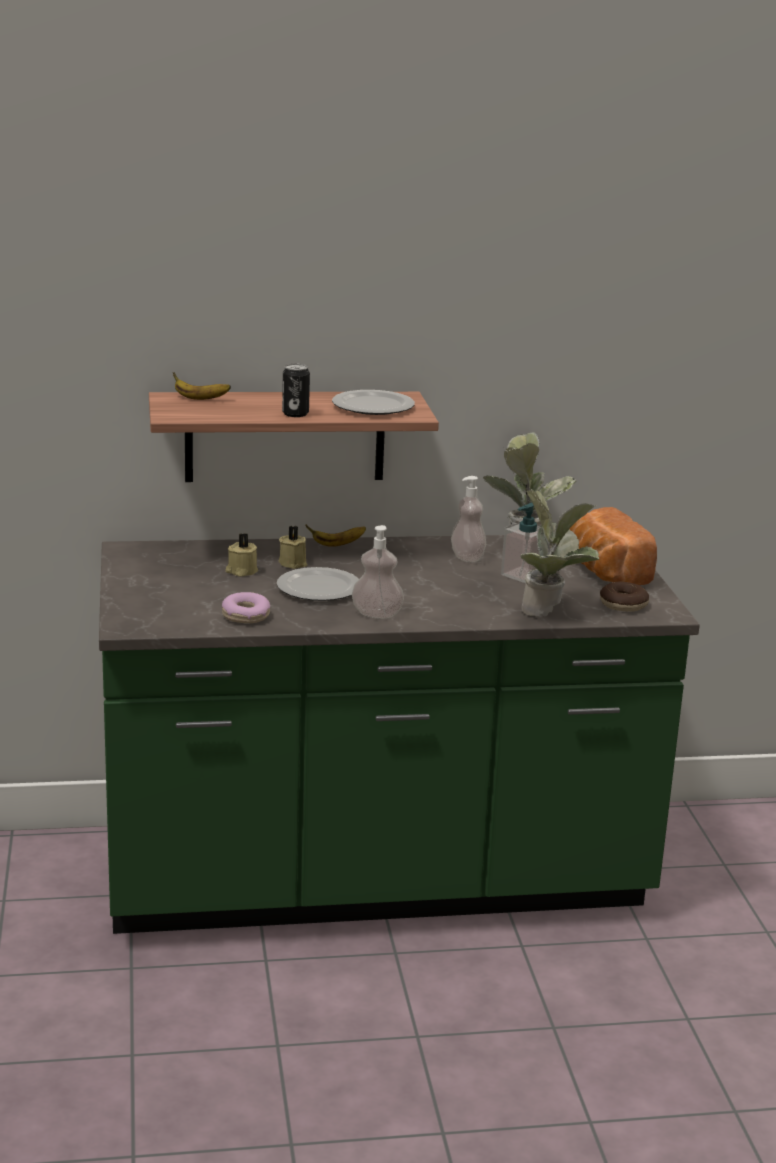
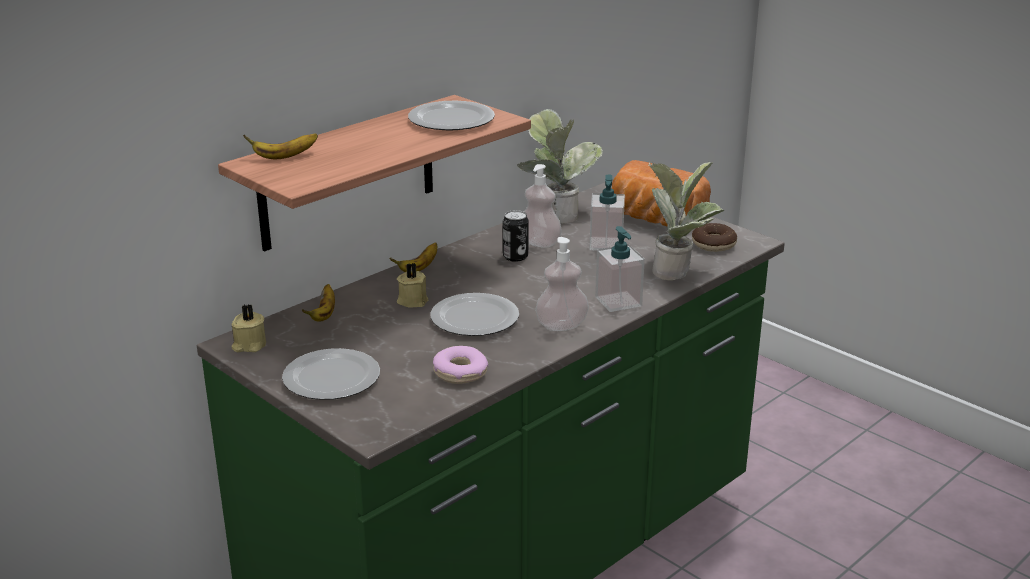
camera: 35 degrees left, 5 degrees up
beige candle [225,533,258,577] -> beige candle moved to [232,304,266,352]
can [282,364,310,417] -> can moved to [503,210,529,262]
none -> plate [282,348,380,400]
none -> banana [302,284,335,322]
none -> soap dispenser [595,226,645,312]

